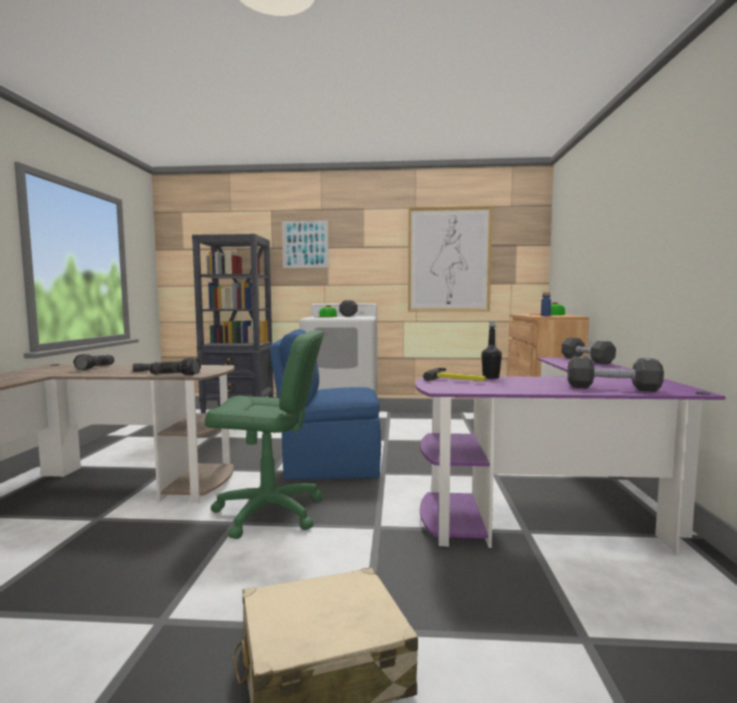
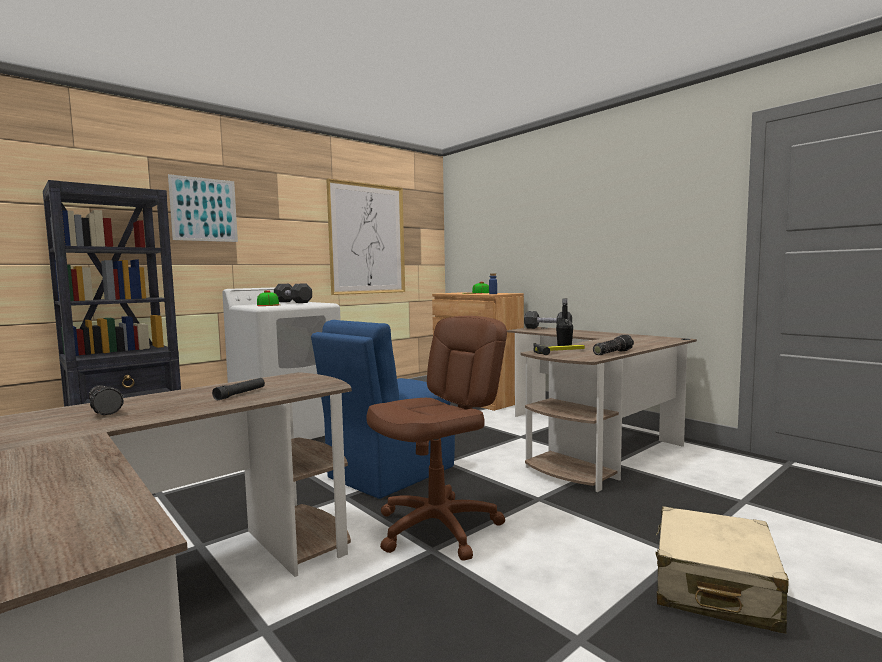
camera: 45 degrees left, 0 degrees up
flashlight [149,358,201,375] -> flashlight moved to [593,335,634,355]
green office chair [205,330,324,539] -> brown office chair [366,316,507,560]
purple desk [415,357,725,554] -> brown desk [507,327,697,492]
black dumbbell [567,356,664,392] -> none

